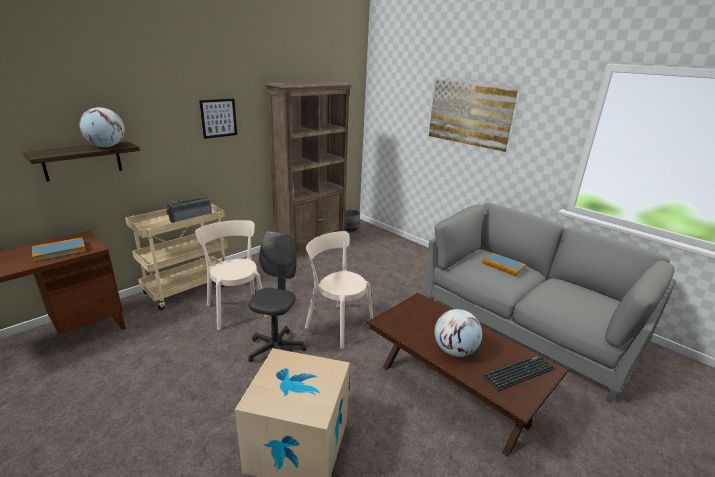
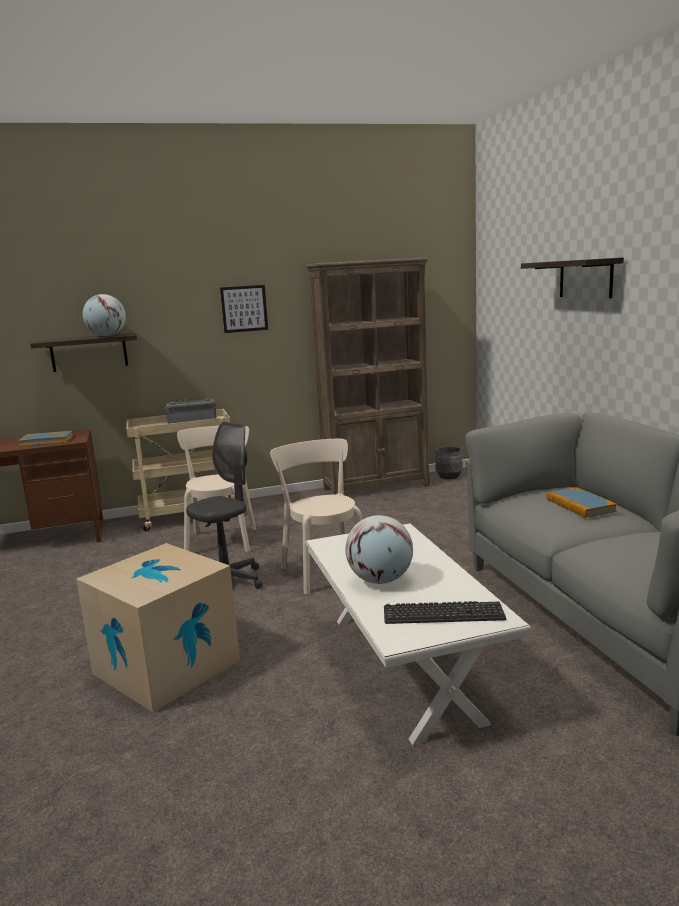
camera: 30 degrees right, 10 degrees down
brown coffee table [367,293,568,457] -> white coffee table [305,523,531,745]
picture [429,79,518,152] -> shelf [521,257,624,298]

